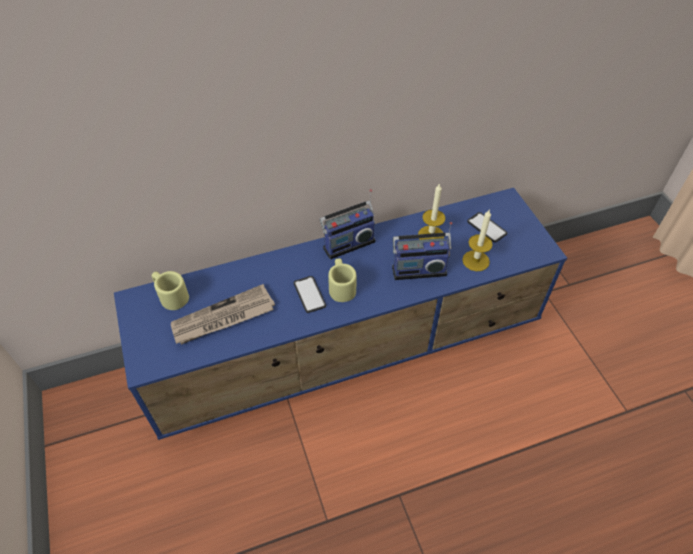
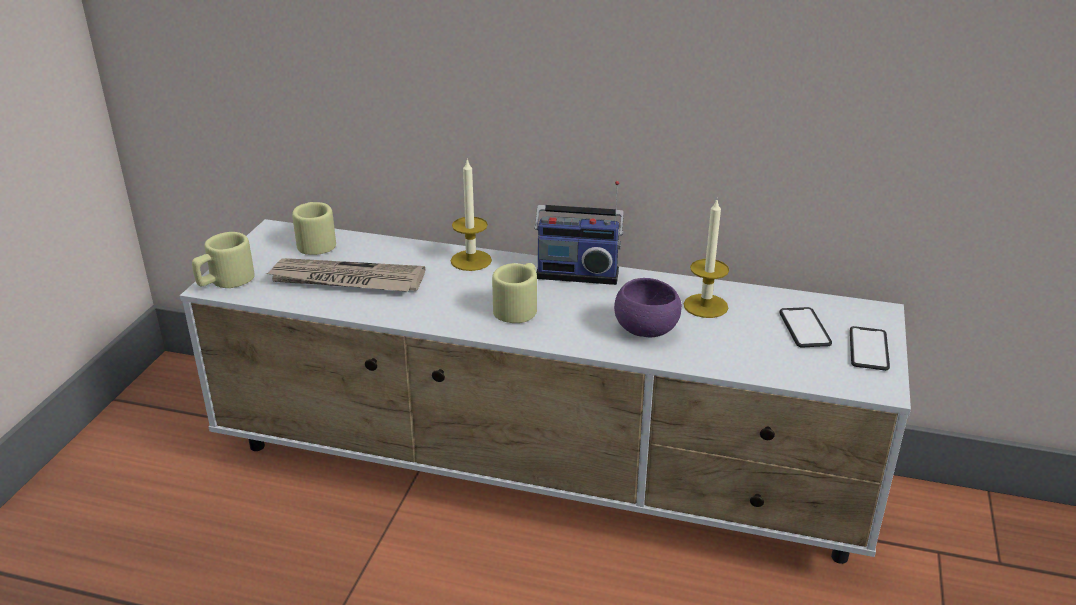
camera: 35 degrees right, 20 degrees down
blue tv stand [114,188,567,440] -> white tv stand [180,219,911,564]
phone [294,276,326,313] -> phone moved to [850,326,890,371]
radio [392,222,452,280] -> purple bowl [614,278,682,337]
candle [462,209,493,271] -> candle moved to [451,160,492,271]
none -> beige mug [192,232,255,288]

